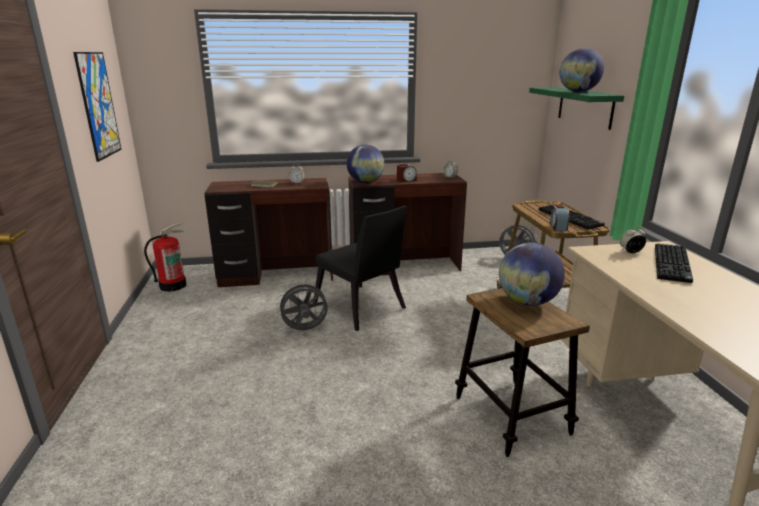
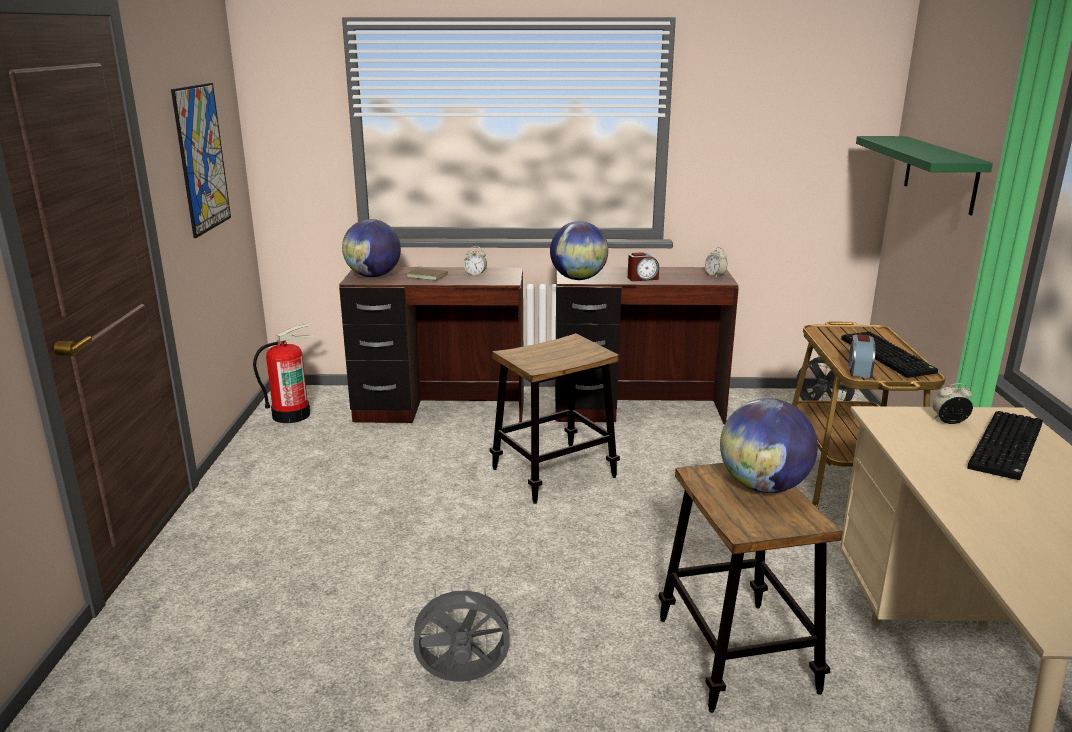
camera: 10 degrees right, 0 degrees up
grey fan [277,281,329,330] -> grey fan moved to [407,582,515,682]
black chair [313,206,407,331] -> stool [490,333,620,504]
globe [560,48,604,92] -> globe moved to [342,219,401,277]

